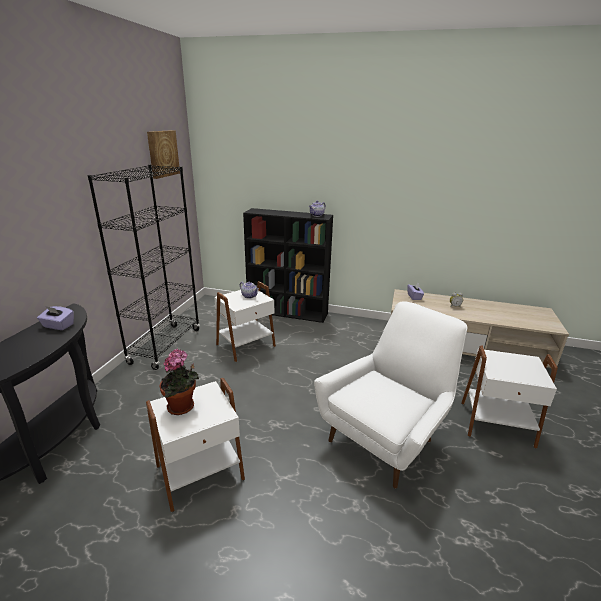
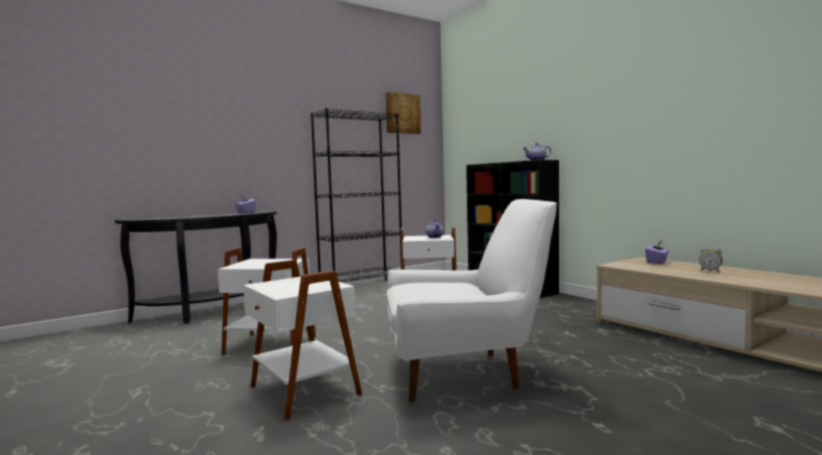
camera: 40 degrees right, 20 degrees down
potted plant [159,349,199,415] -> none
white side table [461,345,558,449] -> white side table moved to [243,260,362,420]

